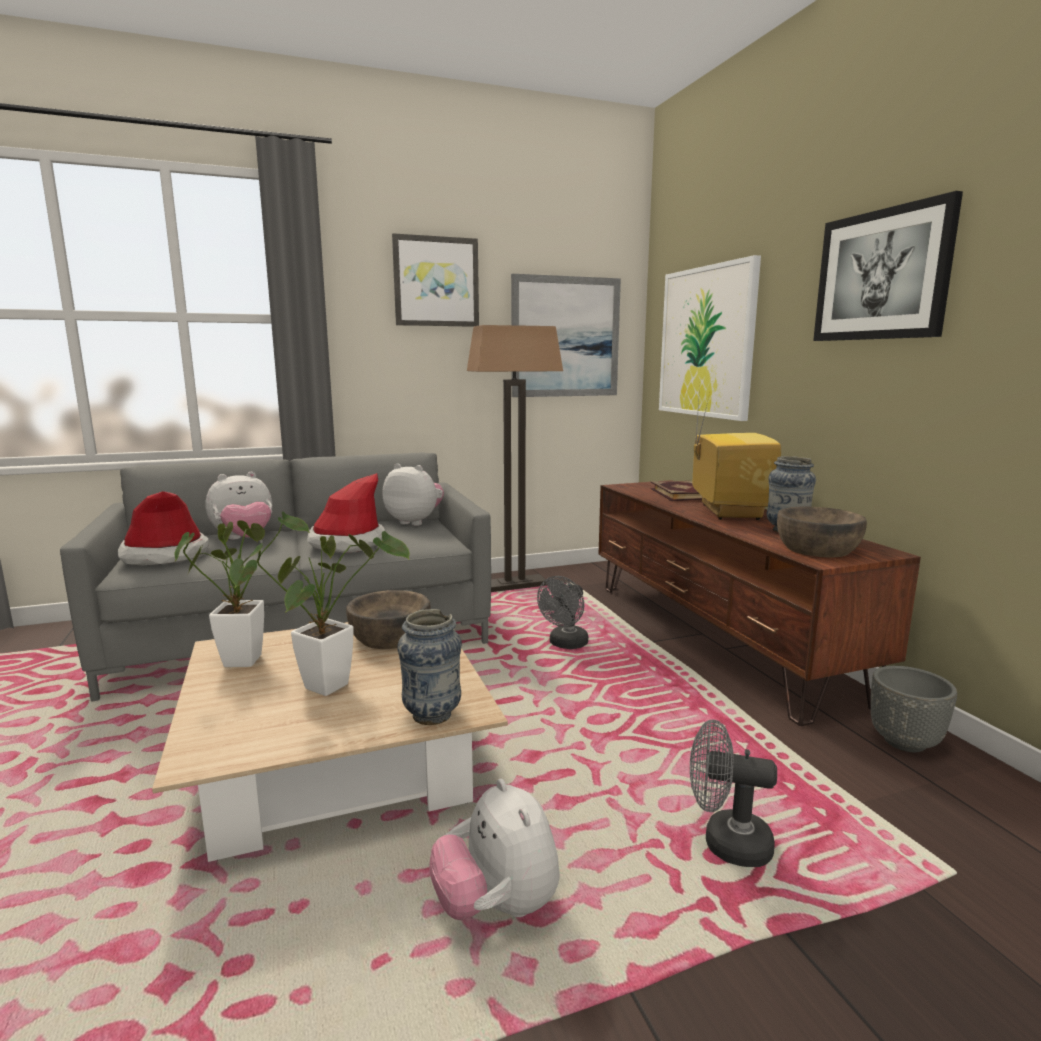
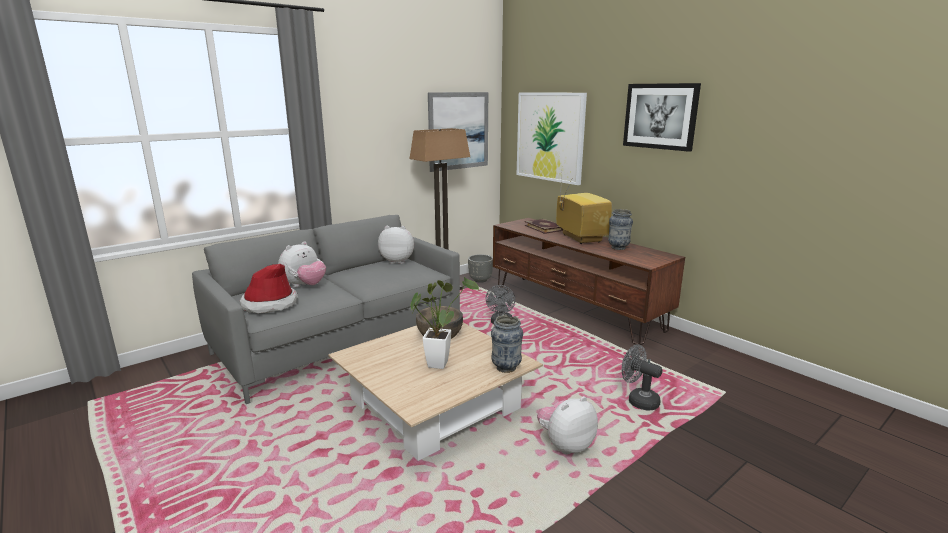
camera: 20 degrees left, 5 degrees up
potted plant [175,511,310,667] -> none
hat [307,473,385,553] -> none
picture [392,233,479,327] -> none
plush toy [429,778,560,920] -> plush toy turned 105 degrees clockwise [537,396,598,454]
grey fan [690,720,777,867] -> grey fan turned 45 degrees clockwise [622,344,663,411]
brown bowl [777,507,867,557] -> none
grey planter [871,666,957,752] -> grey planter moved to [468,254,493,283]

